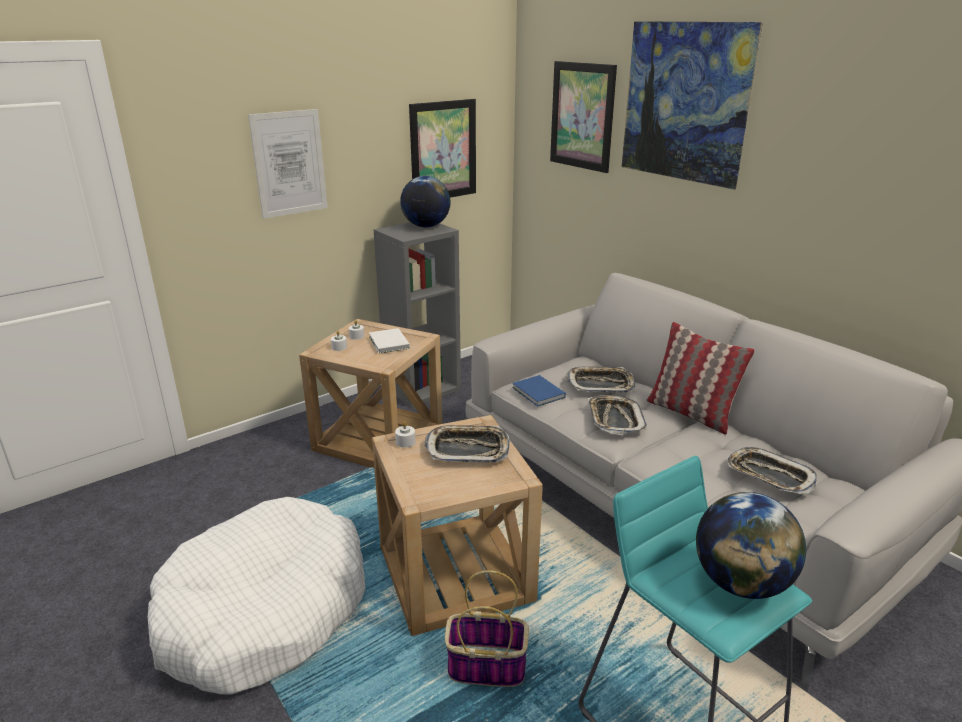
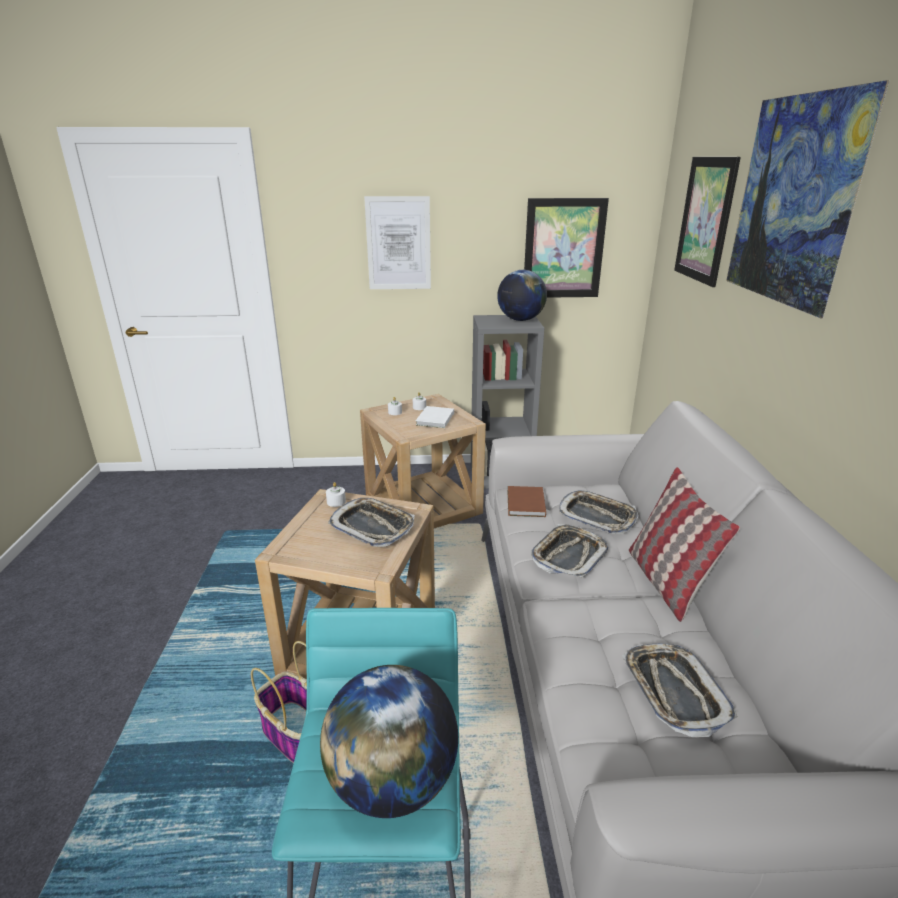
camera: 35 degrees right, 0 degrees up
white dog bed [148,497,365,695] -> none
blue book [512,375,566,407] -> brown book [507,486,546,517]

